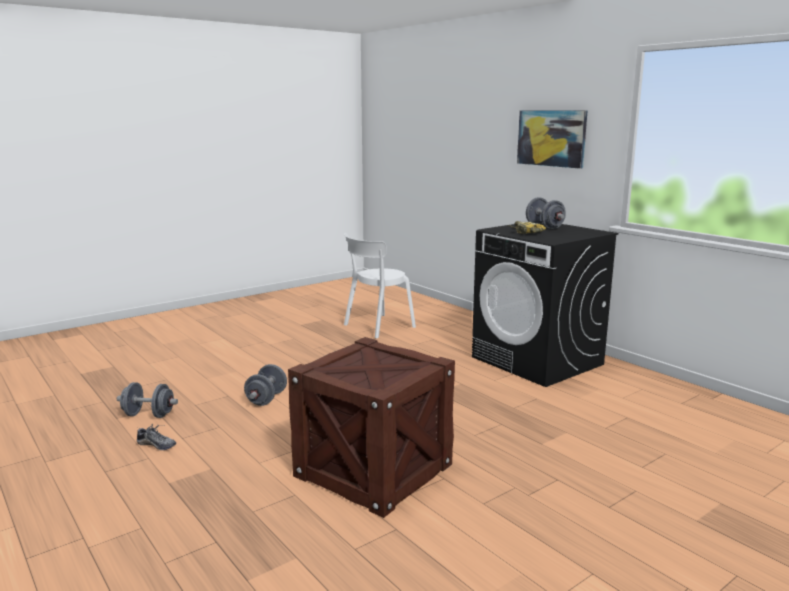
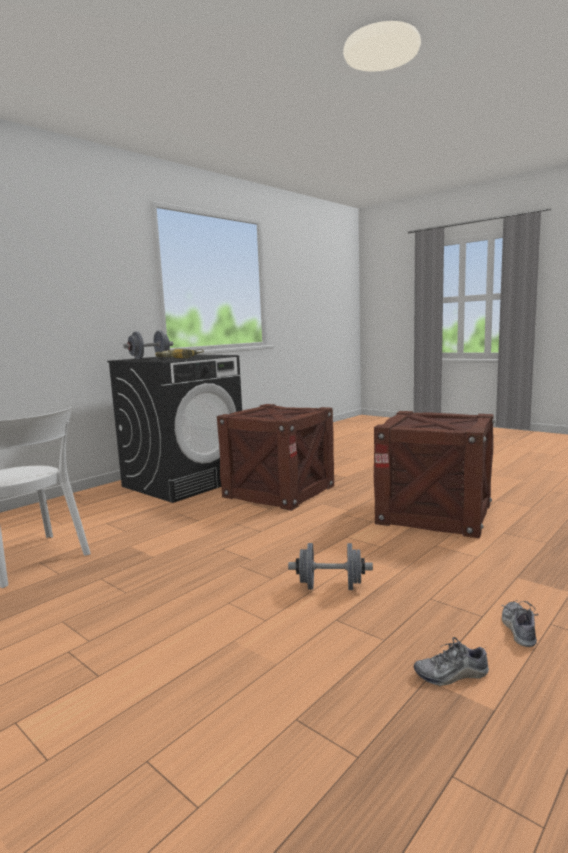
camera: 100 degrees left, 5 degrees down
grey dumbbell [117,382,178,418] -> shoe [414,637,489,686]
picture [517,110,587,169] -> none
none -> crate [217,404,334,511]

